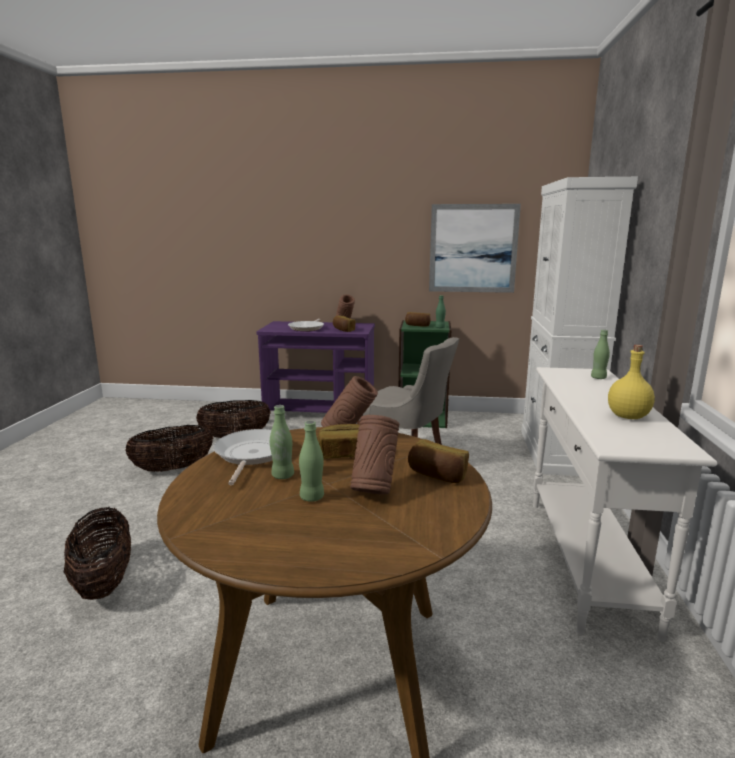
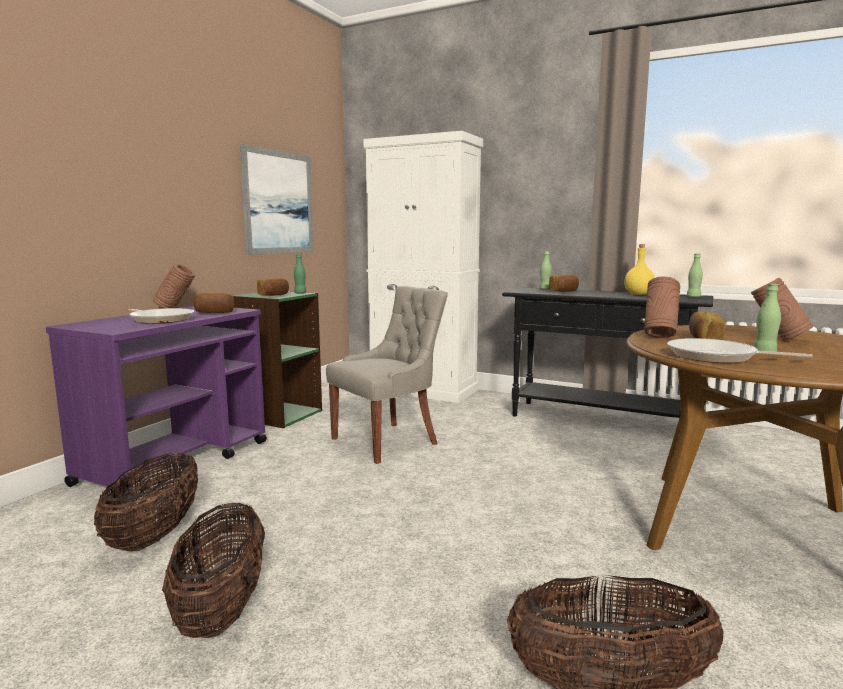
camera: 70 degrees left, 5 degrees down
green bottle [299,421,324,502] -> green bottle moved to [687,254,703,298]
bread [408,439,469,483] -> bread moved to [549,275,579,292]
white console table [533,367,717,642] -> black console table [502,287,714,418]

